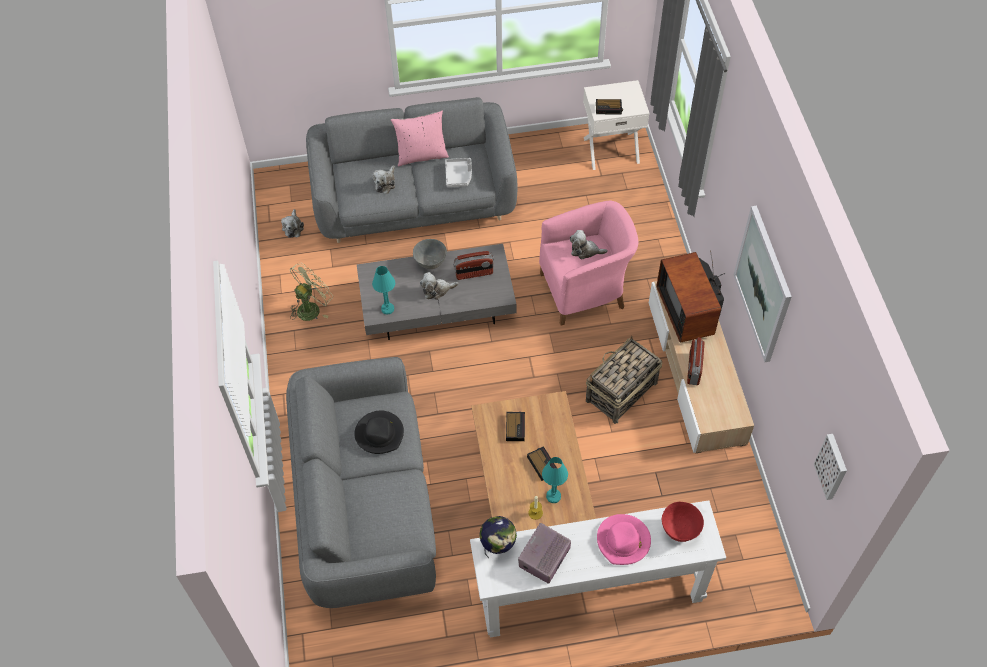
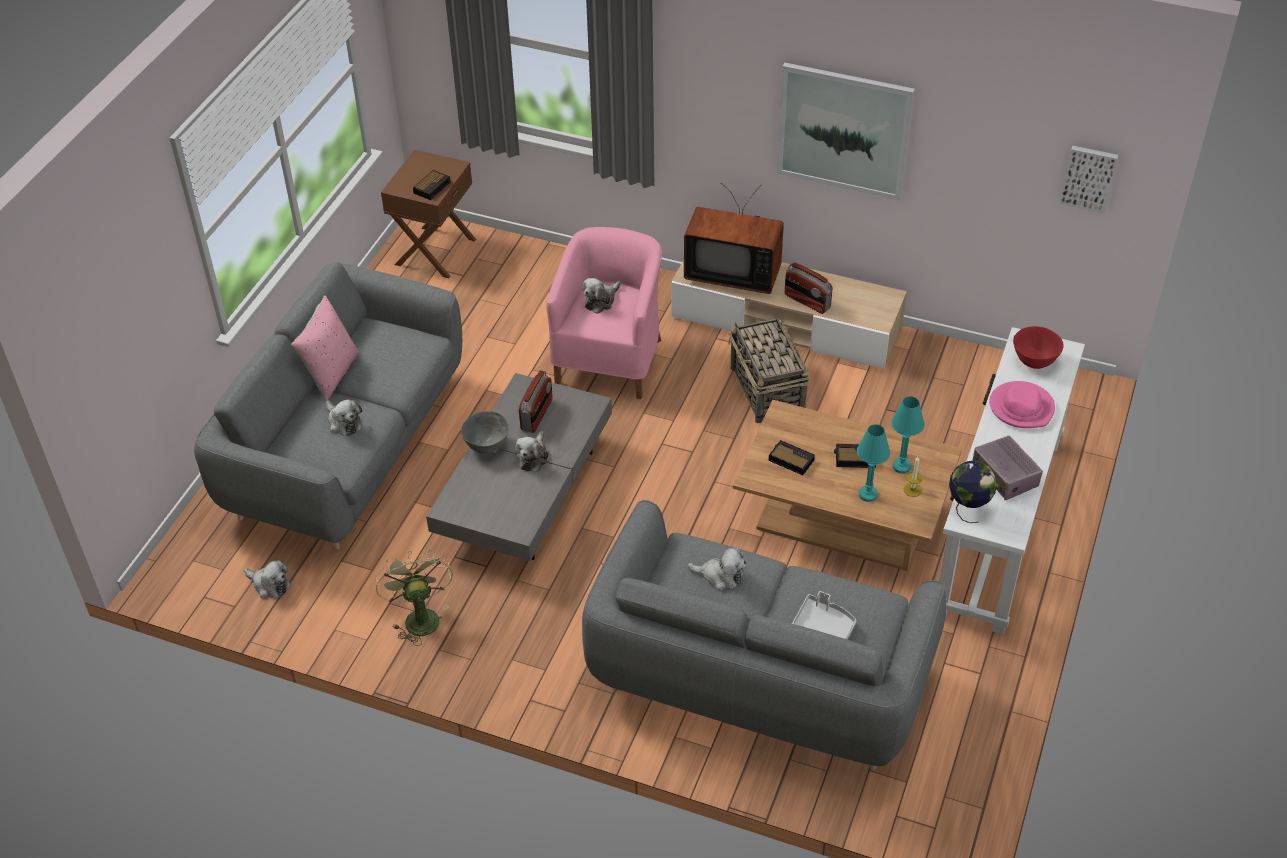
camera: 60 degrees left, 10 degrees down
black hat [354,411,404,454] -> plush toy [688,547,746,591]
turquoise table lamp [372,266,395,315] -> turquoise table lamp moved to [857,424,890,502]
grey tray [445,158,472,187] -> grey tray moved to [792,591,857,640]
white nightstand [583,80,650,170] -> brown nightstand [381,150,476,278]

